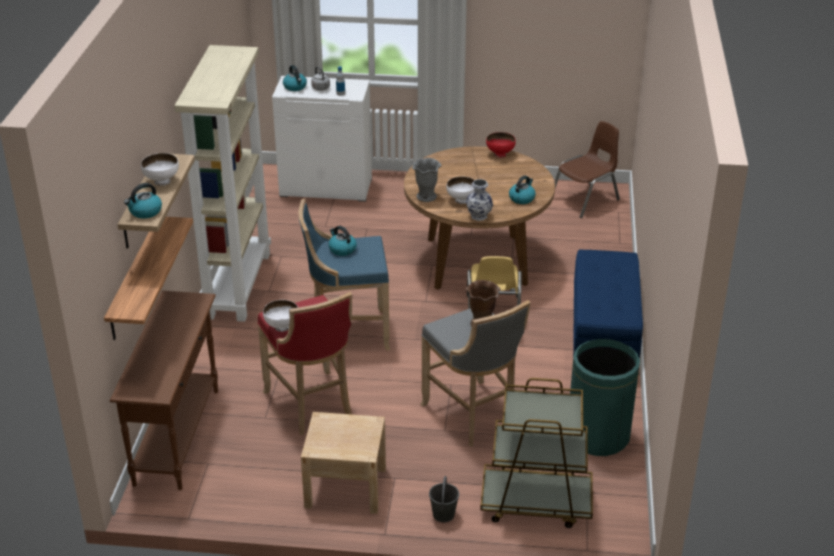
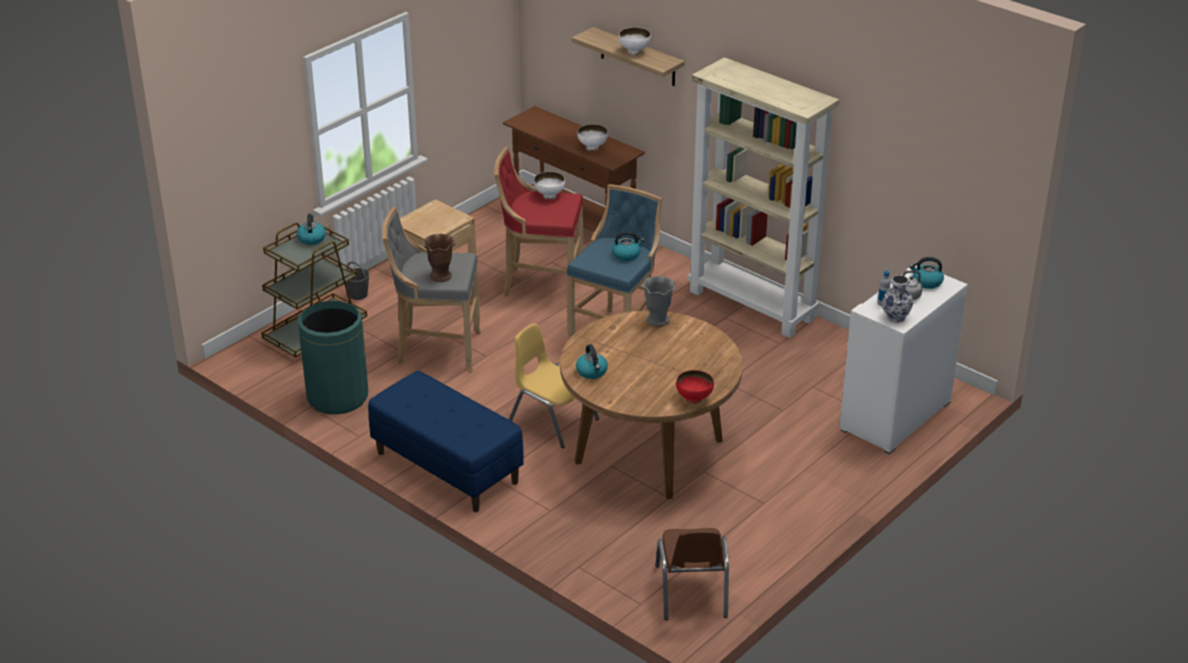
camera: 125 degrees right, 0 degrees up
shelf [104,217,193,340] -> none
kettle [124,183,162,218] -> kettle moved to [297,214,326,245]
white bowl [446,177,475,204] -> white bowl moved to [577,124,608,151]
vase [466,179,493,221] -> vase moved to [882,275,914,323]

